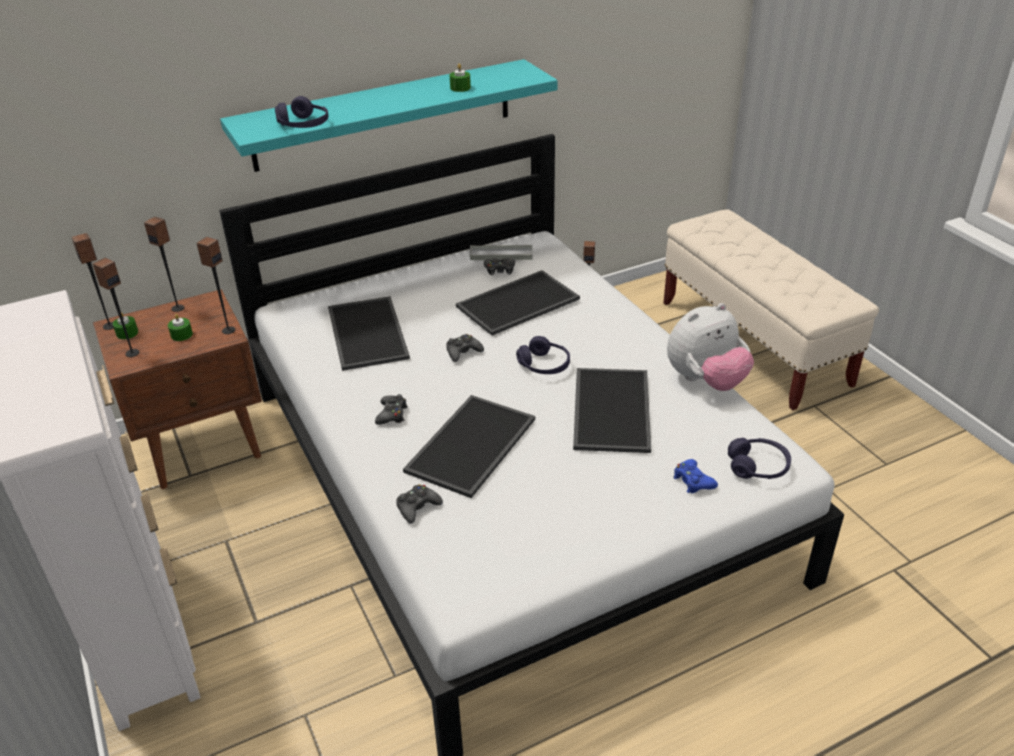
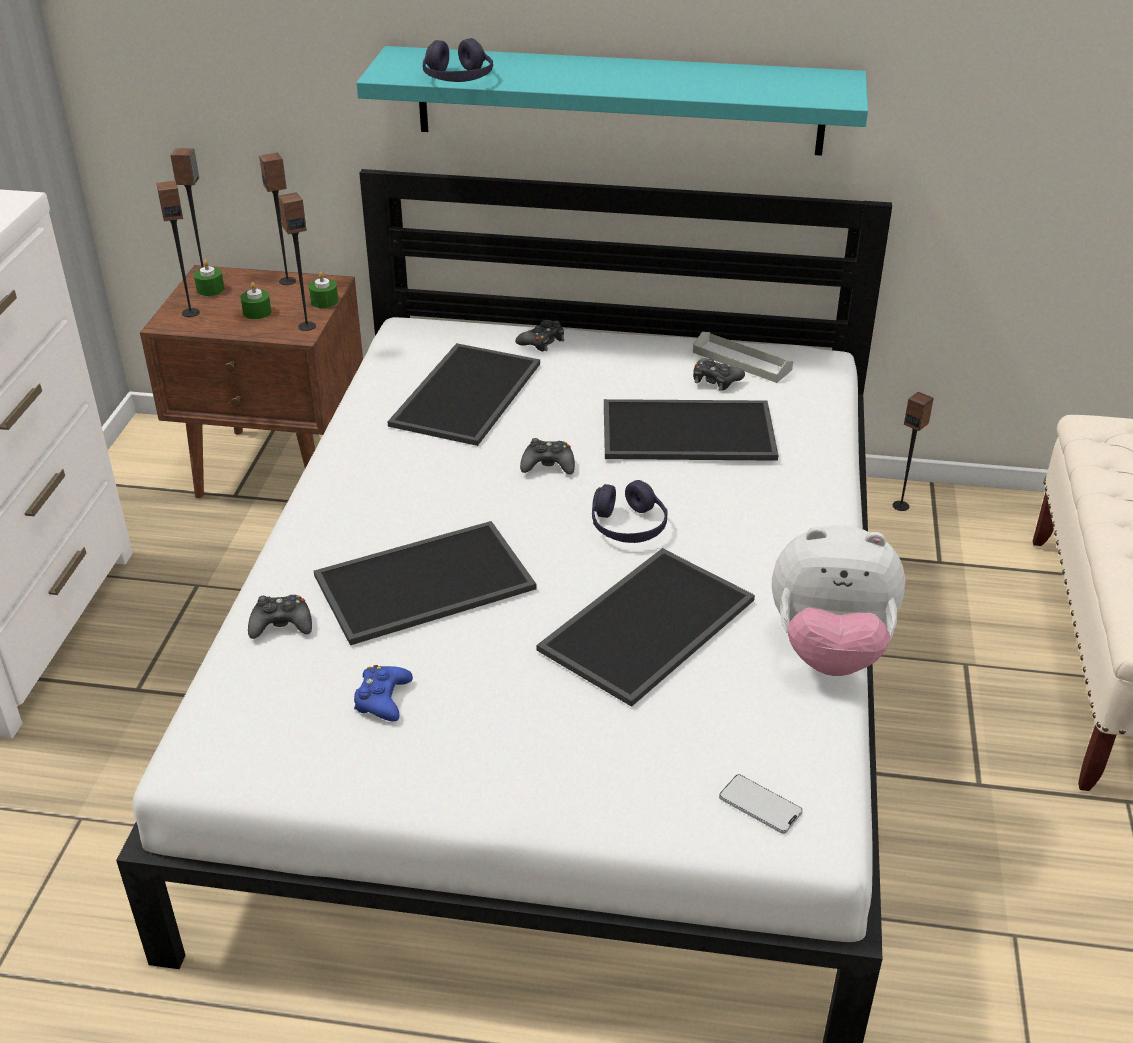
camera: 35 degrees right, 0 degrees up
black game controller [375,394,408,425] -> black game controller moved to [515,320,564,352]
green candle [450,63,471,92] -> green candle moved to [308,271,338,308]
blue game controller [673,459,718,493] -> blue game controller moved to [354,665,413,721]
purple headphones [728,438,791,479] -> phone [719,774,803,834]

